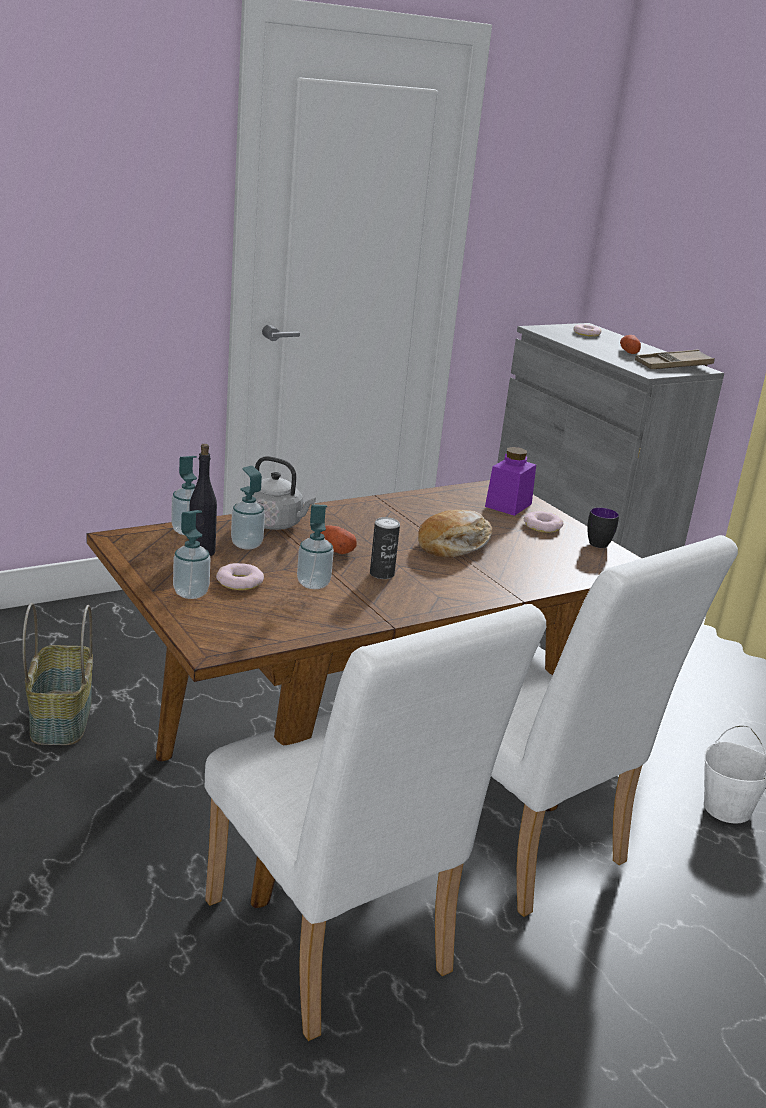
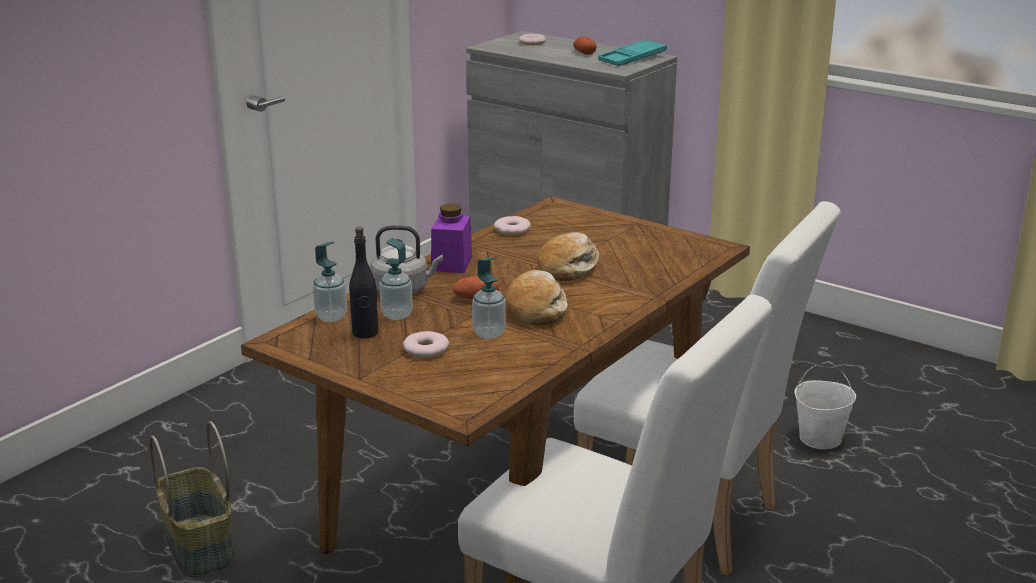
camera: 20 degrees left, 0 degrees up
soap dispenser [173,510,210,599] -> none
can [370,517,400,579] -> bread [505,270,568,326]
purple jar [485,447,536,516] -> purple jar moved to [431,203,472,273]
donut [524,511,563,533] -> donut moved to [494,216,531,235]
mug [587,507,619,548] -> none
brown tray [635,349,715,369] -> turquoise tray [598,39,667,66]

